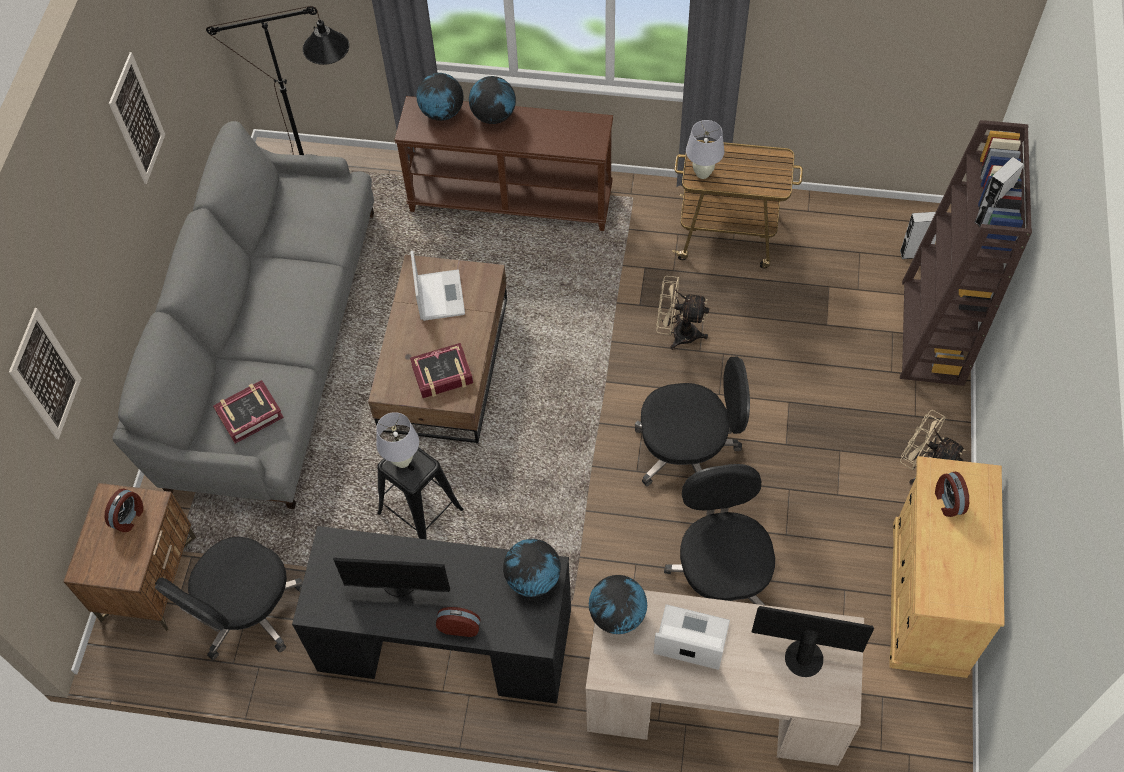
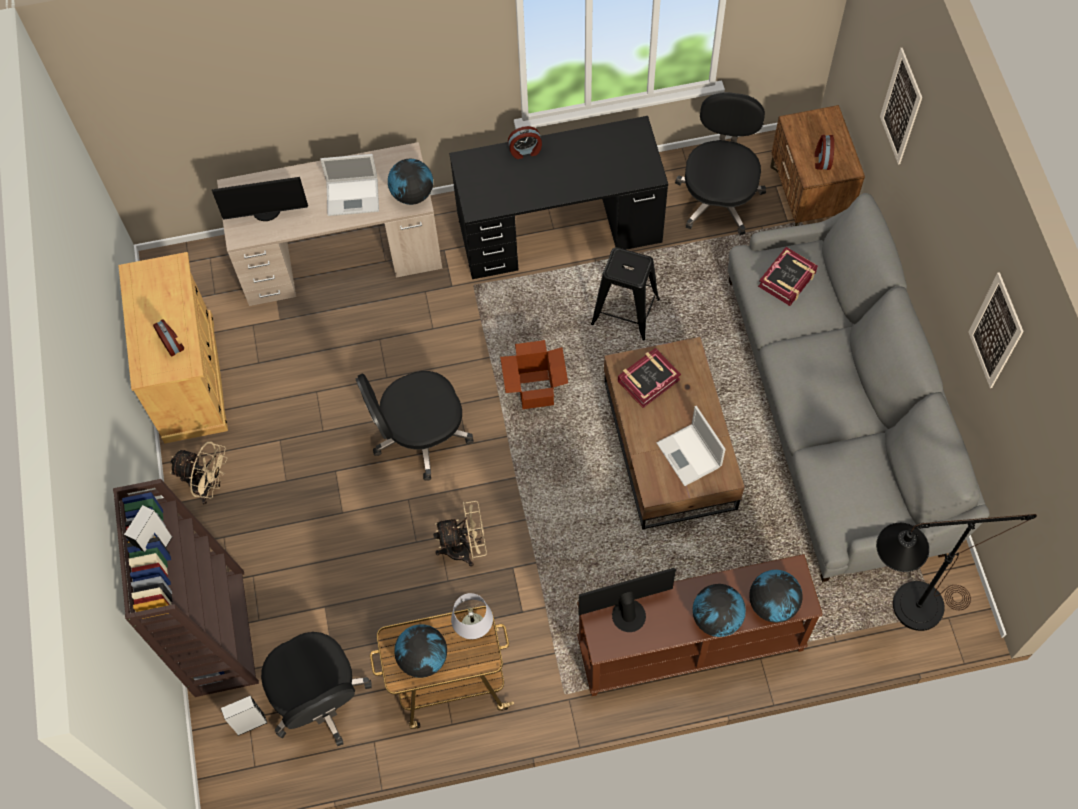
camera: 160 degrees right, 5 degrees up
monitor [333,558,450,597] -> monitor moved to [579,568,676,632]
white table lamp [376,412,419,468] -> none
globe [503,539,561,597] -> globe moved to [394,624,447,678]
black office chair [664,464,775,605] -> black office chair moved to [261,632,372,746]
none -> cardboard box [500,340,568,409]

